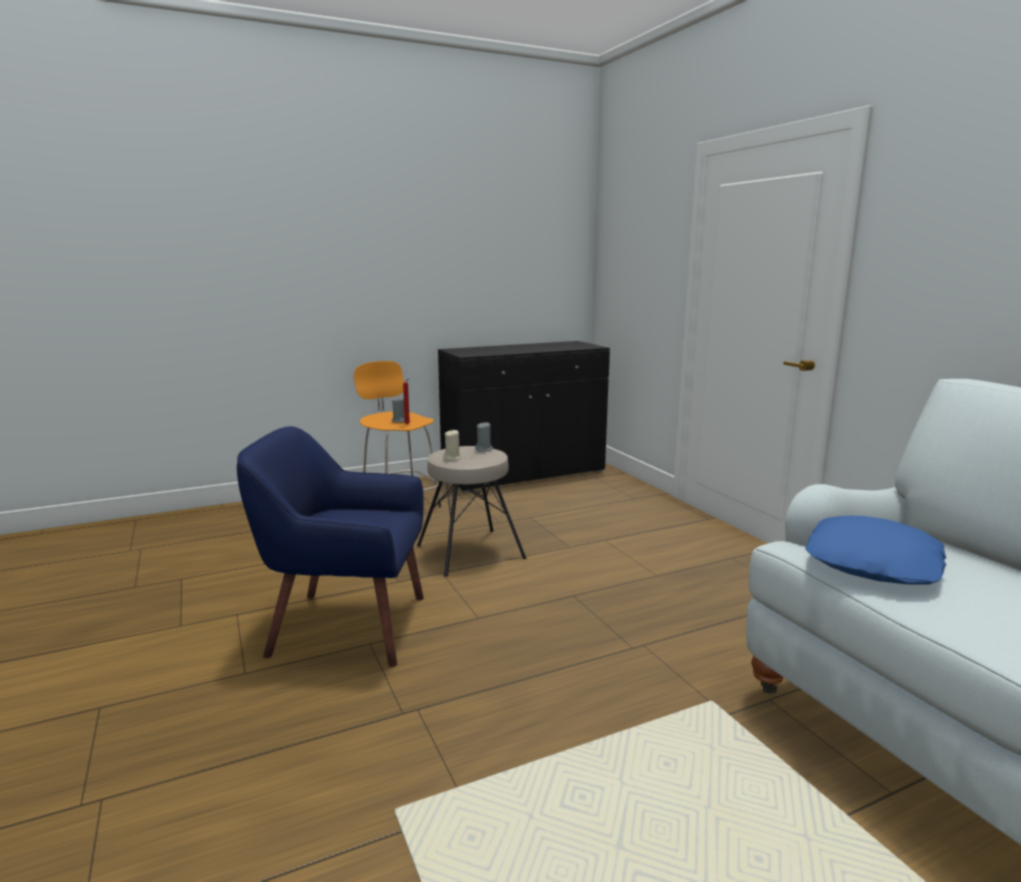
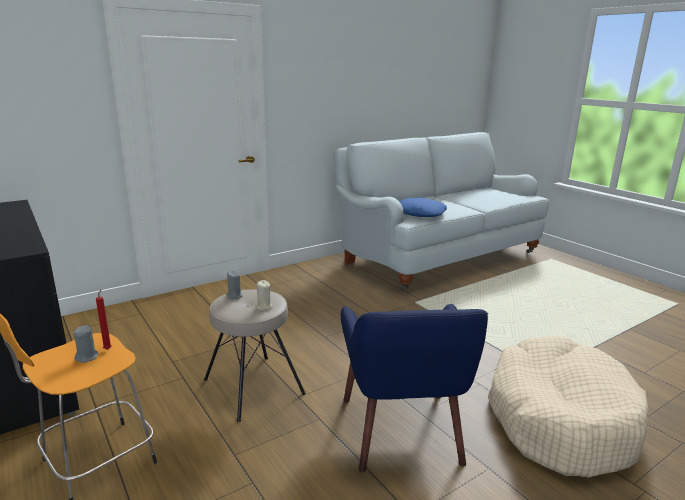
camera: 100 degrees left, 5 degrees up
none -> beige dog bed [488,336,649,478]

